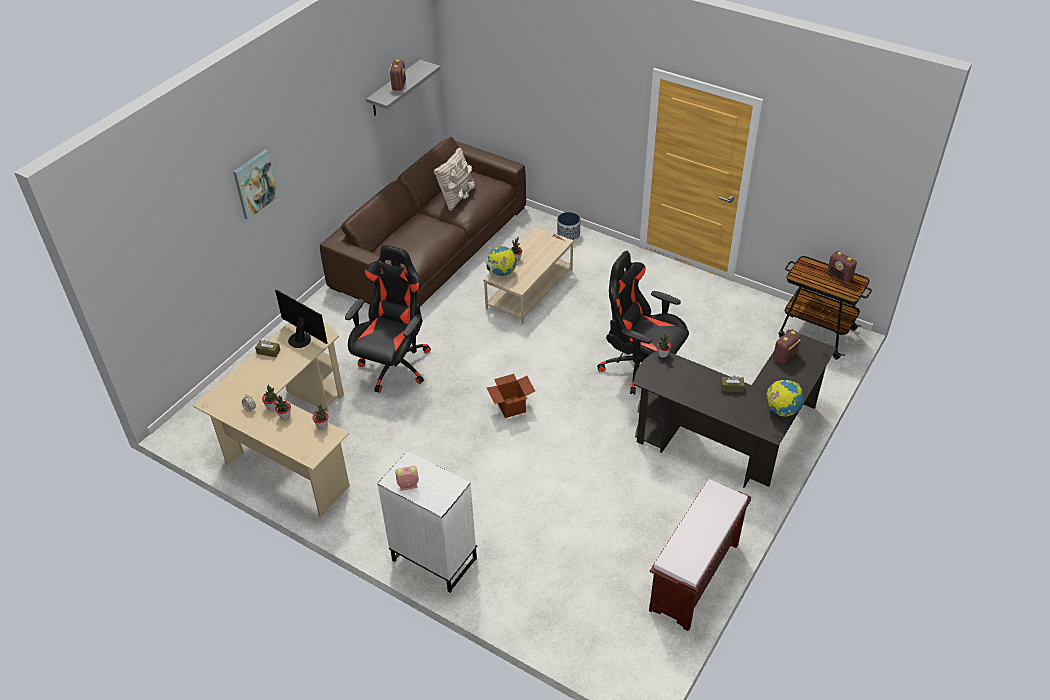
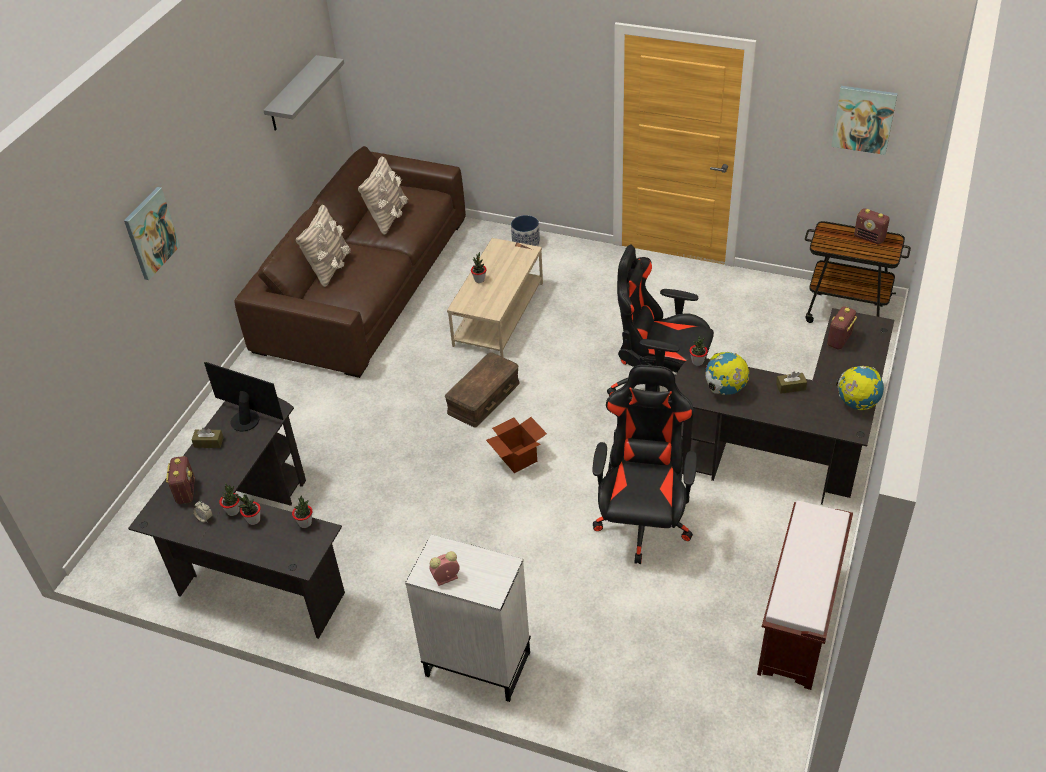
camera: 10 degrees left, 0 degrees up
beige desk [193,322,350,517] -> black desk [128,397,345,639]
black office chair [345,245,431,393] -> black office chair moved to [593,365,697,564]
radio [389,60,406,91] -> radio moved to [166,456,195,504]
globe [486,246,517,276] -> globe moved to [705,352,749,395]
none -> beige pillow [296,205,351,287]
none -> brown storage box [445,352,520,428]
none -> picture [831,86,898,155]

